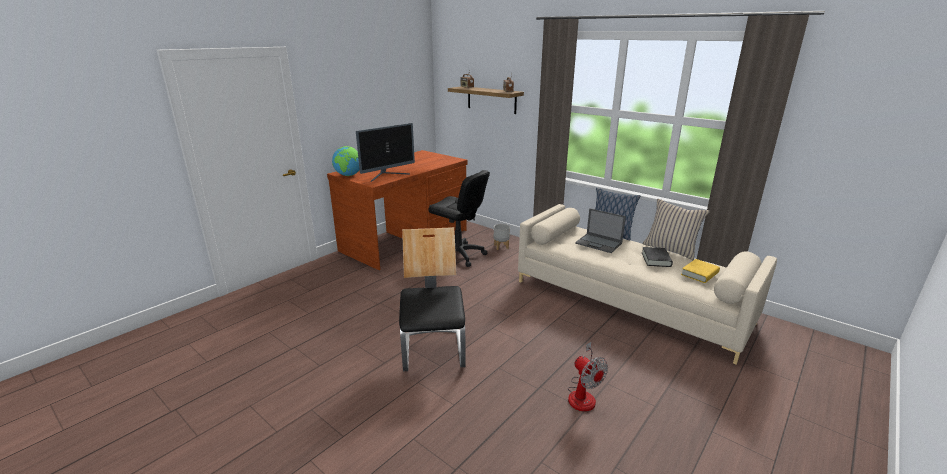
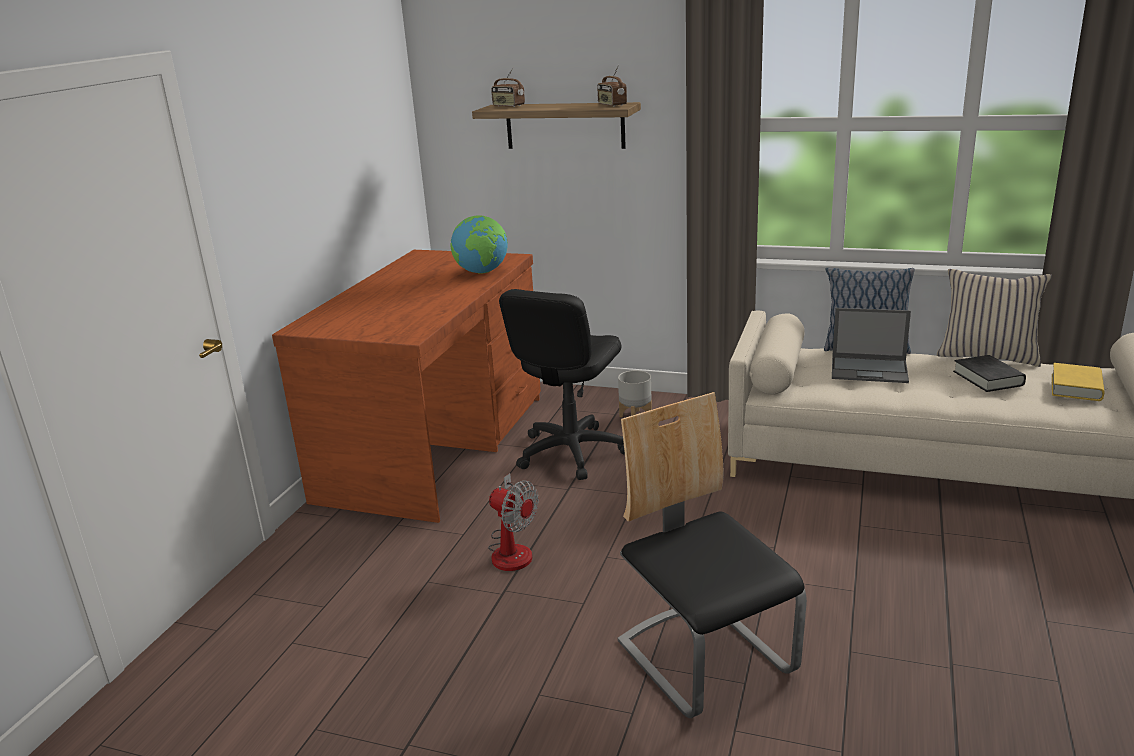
camera: 20 degrees left, 0 degrees up
globe [332,146,359,176] -> globe moved to [450,215,508,274]
monitor [356,123,415,182] -> none
black office chair [429,170,490,267] -> black office chair turned 105 degrees clockwise [499,289,625,480]
fan [568,342,608,412] -> fan moved to [488,473,539,571]

